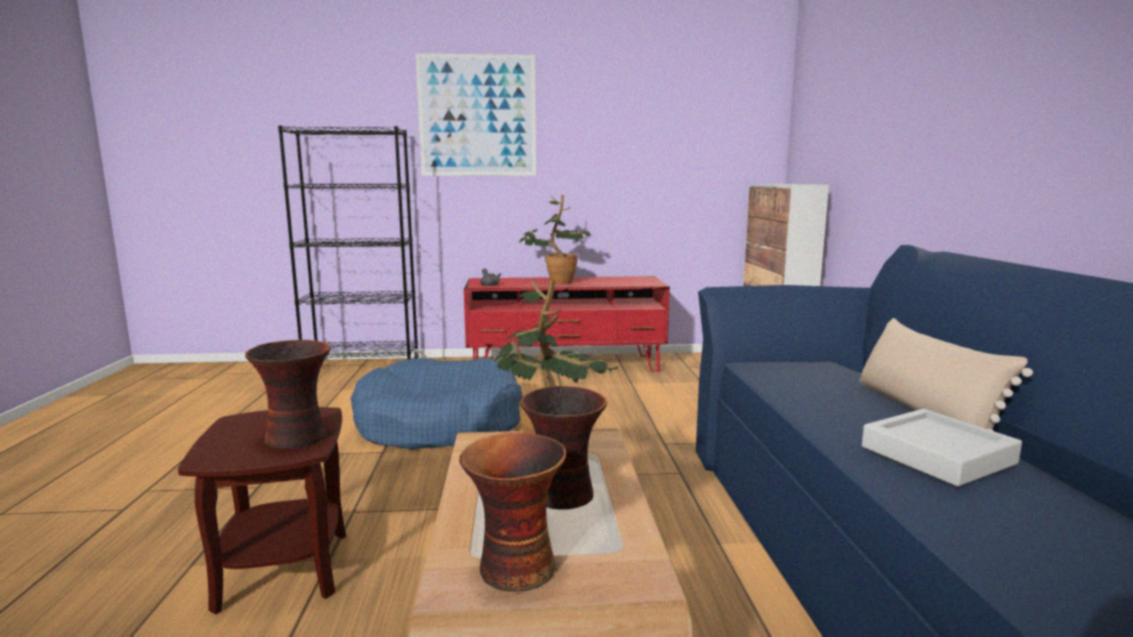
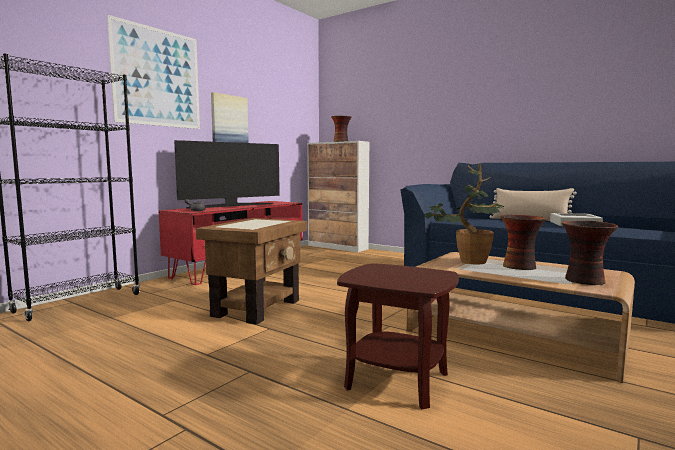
camera: 50 degrees left, 5 degrees down
vase [245,340,331,449] -> vase moved to [331,116,351,142]
blue dog bed [350,358,523,450] -> brown side table [196,218,307,325]
potted plant [519,195,591,284] -> television [174,140,280,209]
none -> picture [211,92,249,143]

